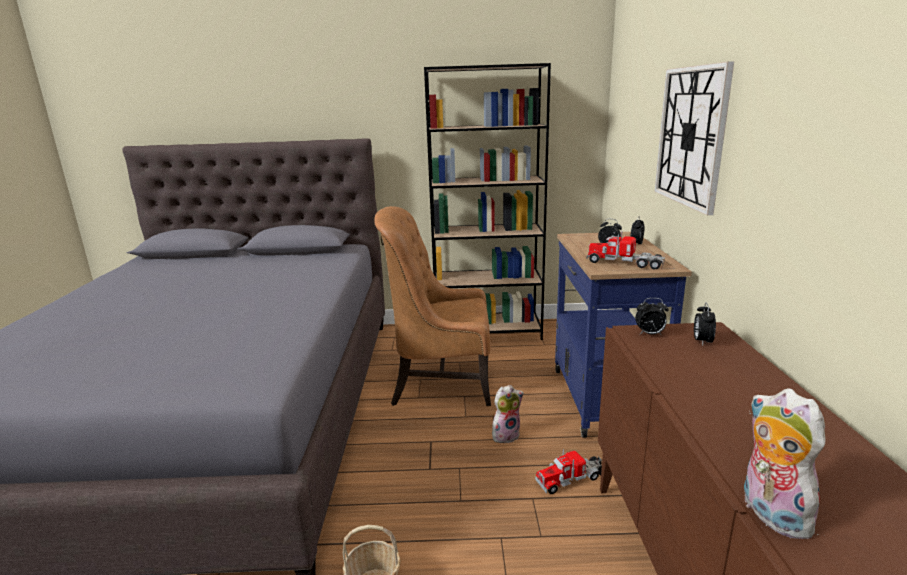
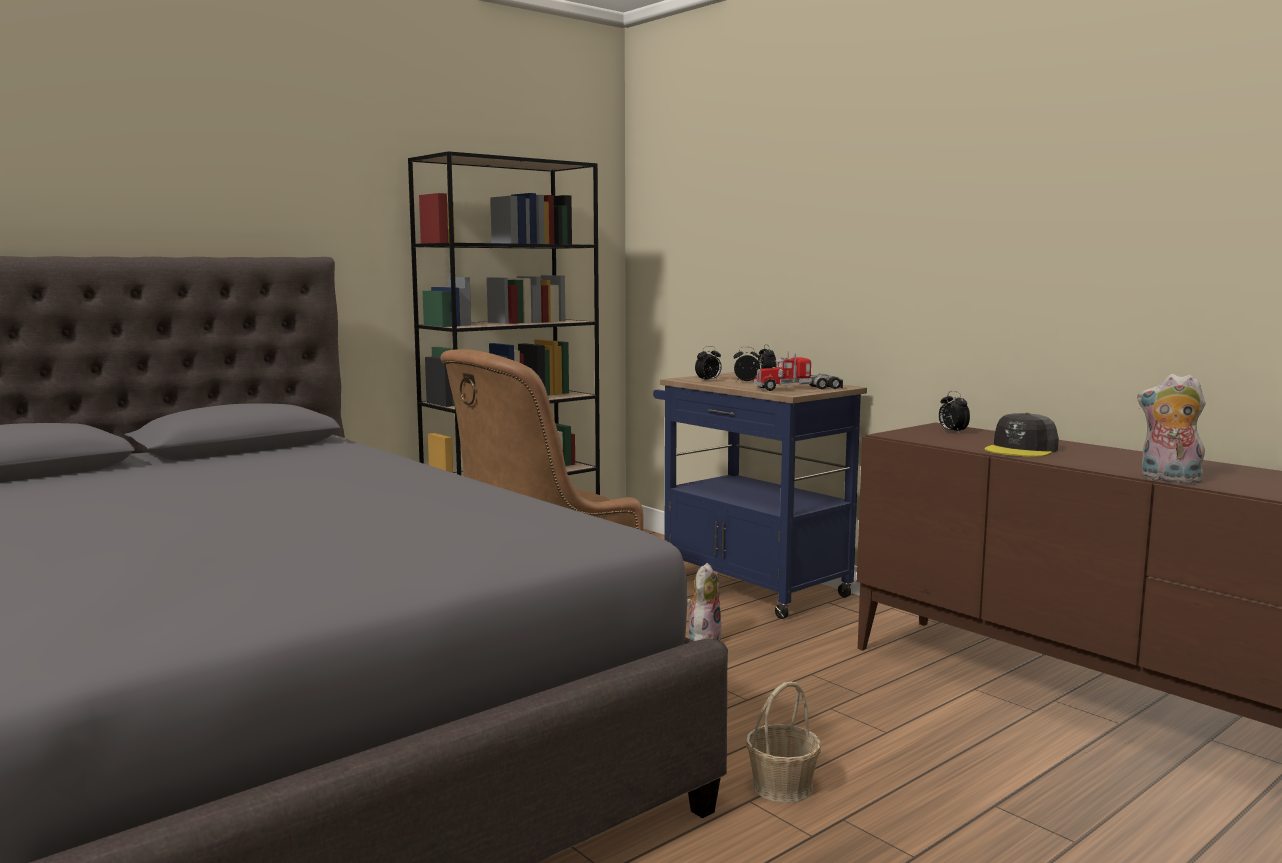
camera: 40 degrees left, 10 degrees down
toy truck [535,449,602,494] -> none
alarm clock [635,298,669,334] -> alarm clock moved to [695,346,722,381]
wall clock [654,61,734,215] -> none
none -> grey cap [984,413,1059,457]

